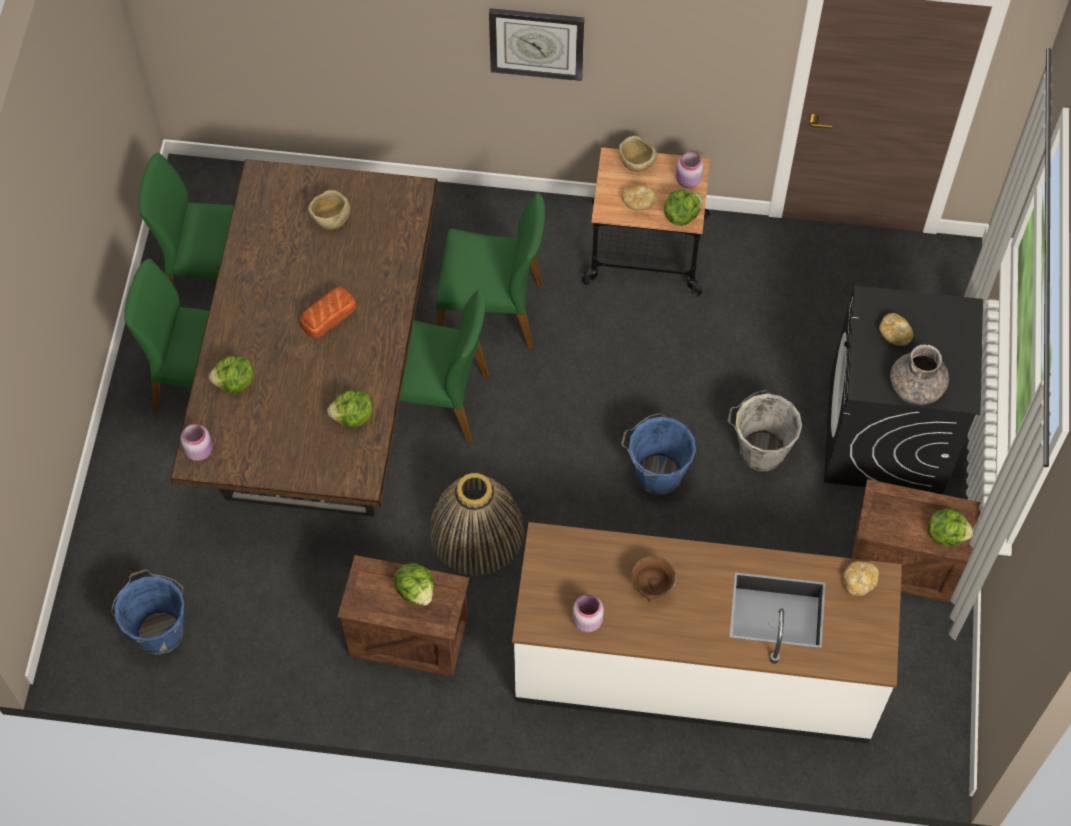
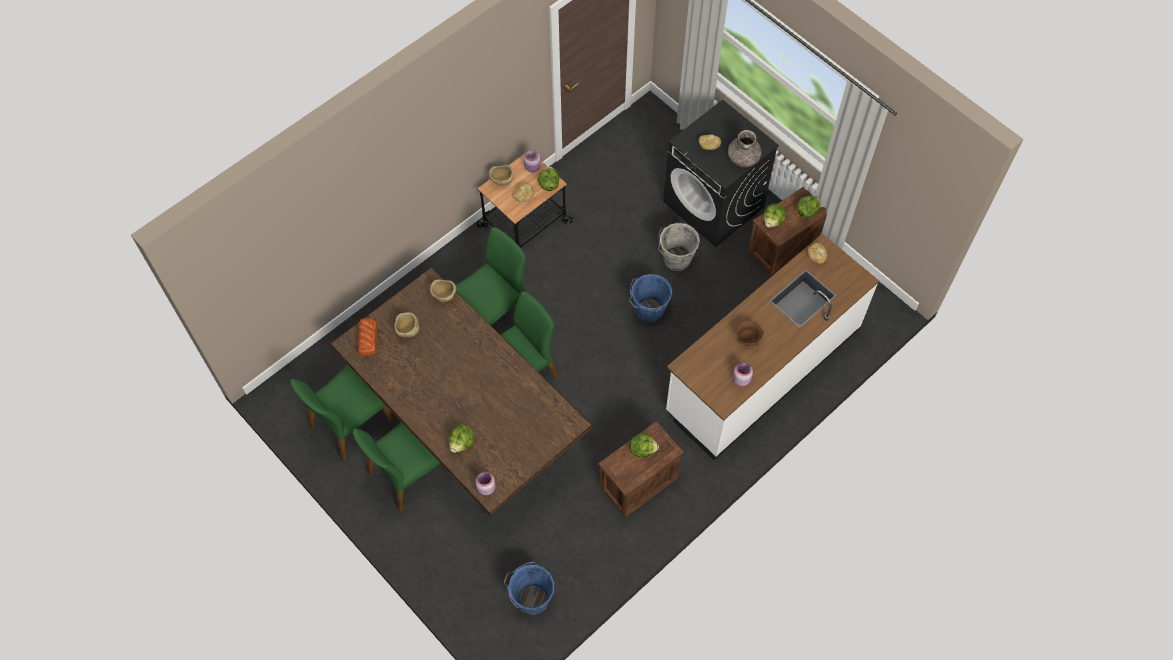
camera: 50 degrees left, 0 degrees up
bread [299,286,357,338] -> bread moved to [358,318,377,356]
lettuce [327,389,373,428] -> lettuce moved to [764,204,786,228]
basket [430,473,524,576] -> none
wall clock [489,8,584,81] -> none
none -> beige bowl [429,279,456,302]

